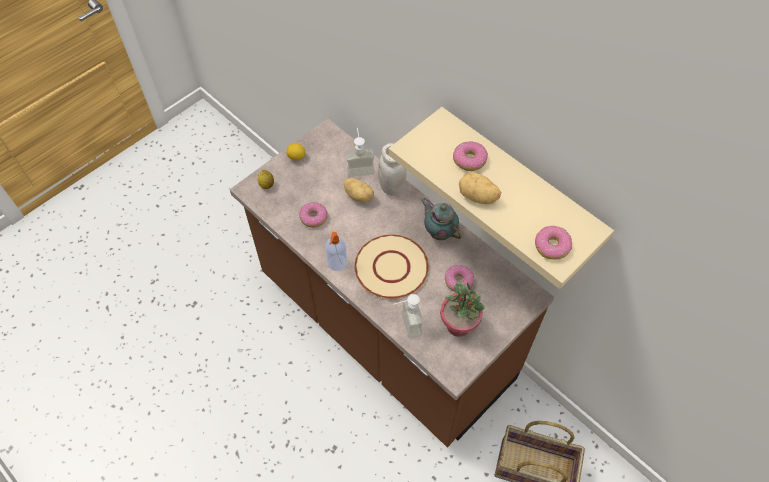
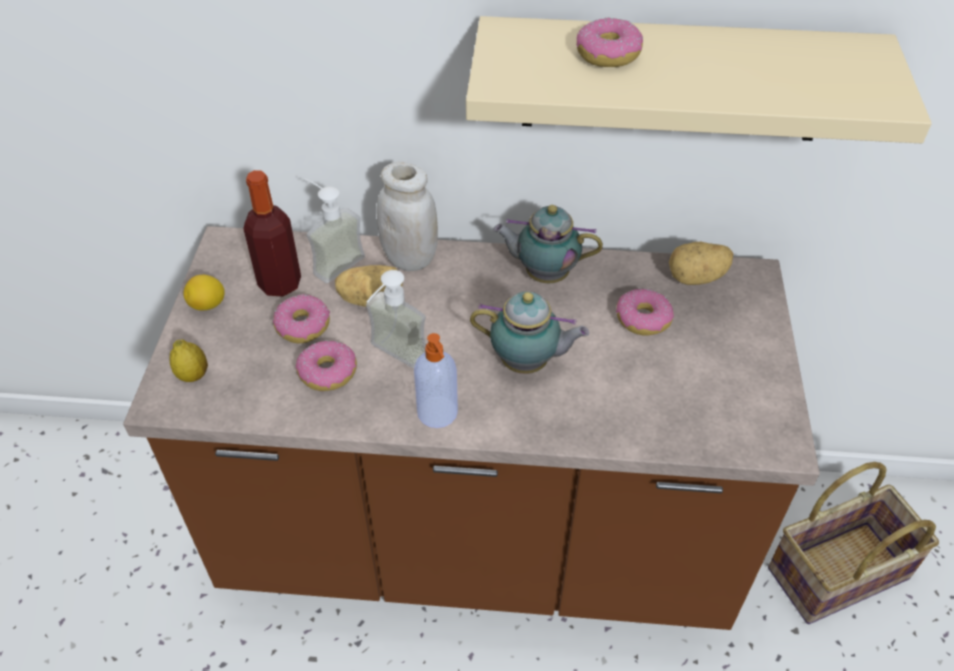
camera: 40 degrees left, 10 degrees down
beige plate [355,235,429,299] -> teapot [470,291,589,374]
soap dispenser [393,294,423,339] -> soap dispenser moved to [366,270,426,368]
potted plant [440,281,485,337] -> none
potato [459,172,501,204] -> potato moved to [669,242,733,285]
donut [535,226,572,260] -> donut moved to [273,294,330,343]
none -> bottle [243,170,301,296]

